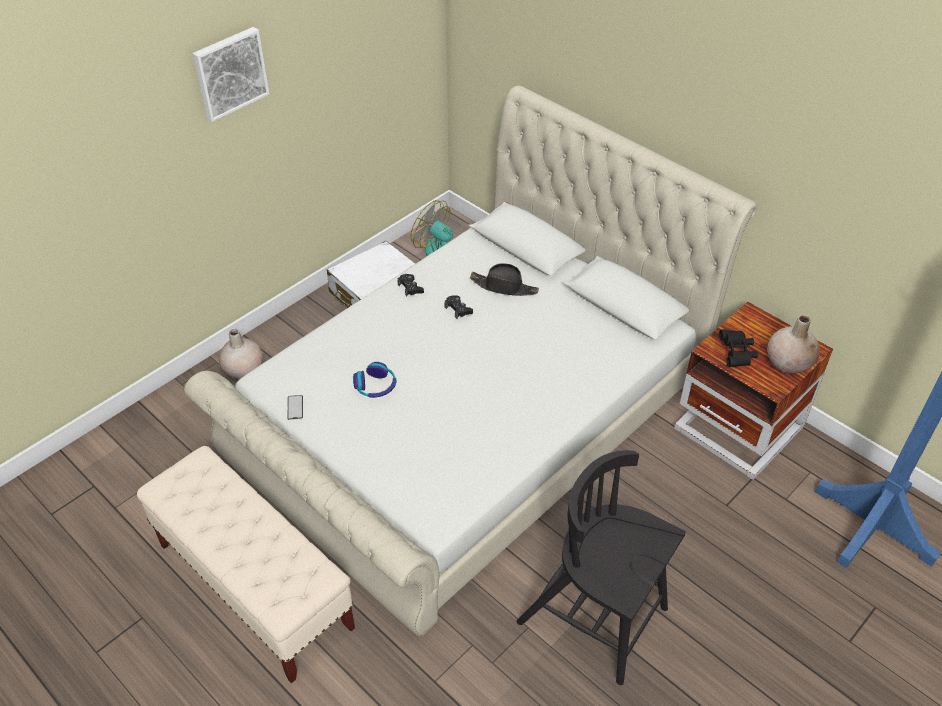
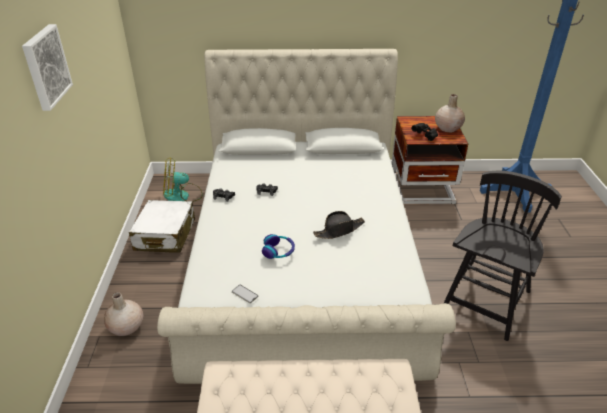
camera: 45 degrees left, 10 degrees down
black hat [470,263,539,296] -> black hat moved to [313,211,365,239]
black chair [517,450,686,685] -> black chair turned 135 degrees clockwise [443,171,562,341]

